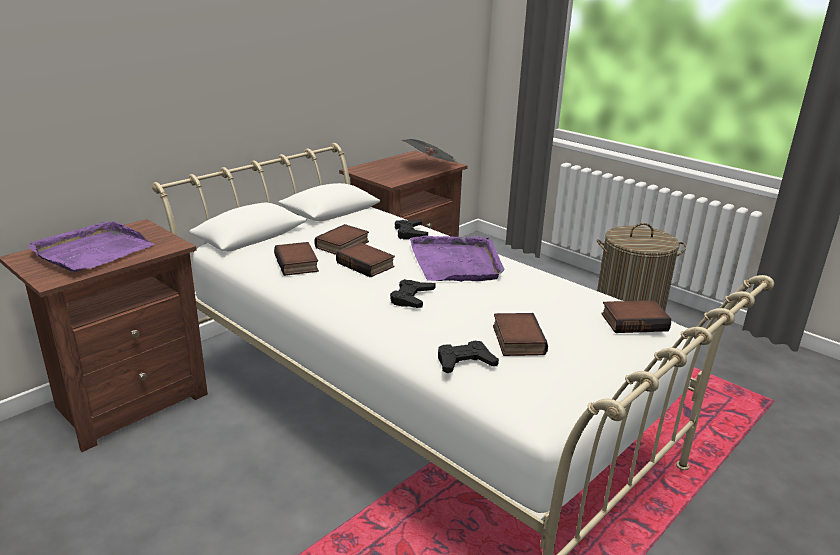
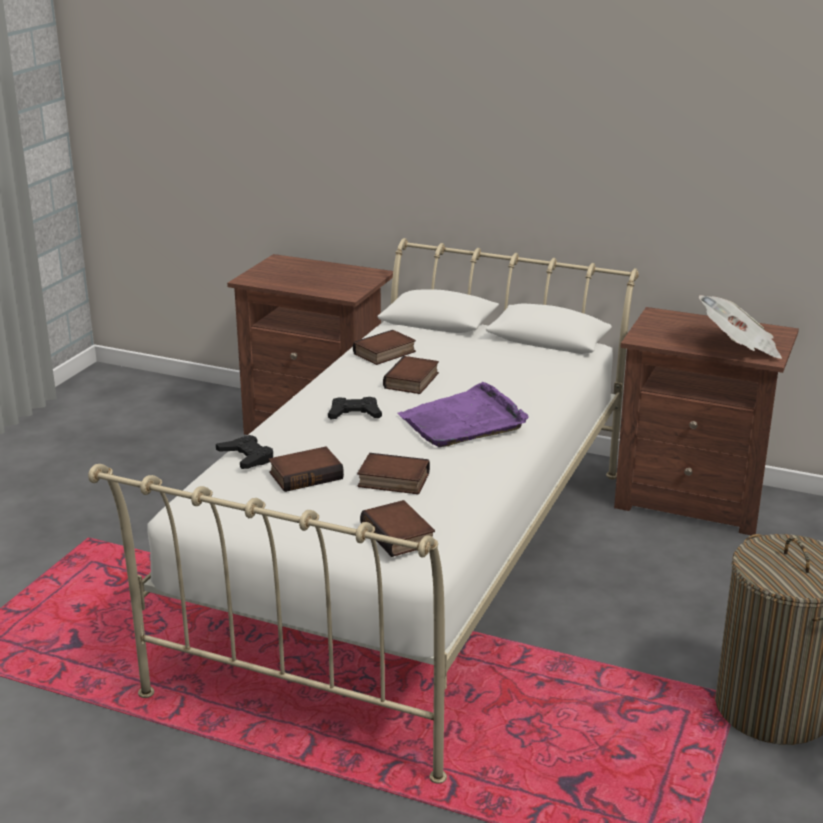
camera: 70 degrees right, 0 degrees up
purple tray [28,221,154,272] -> none
book [314,224,369,255] -> book moved to [357,453,430,494]
black game controller [395,219,428,240] -> none

